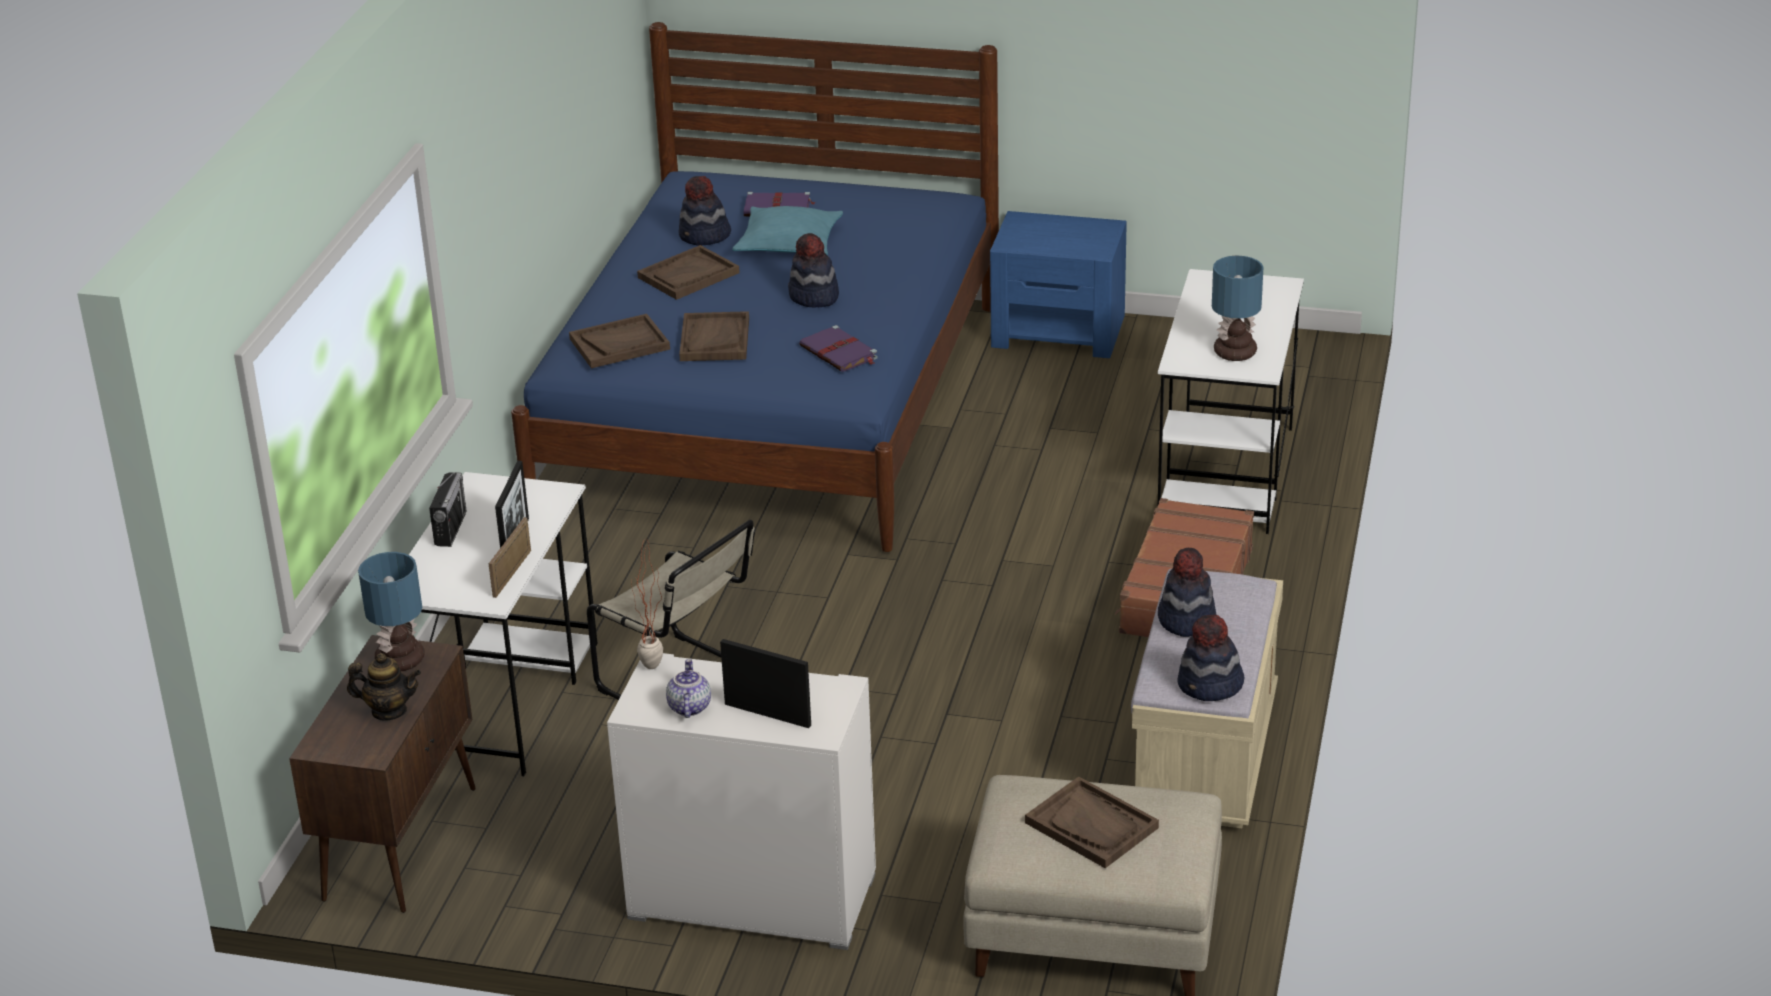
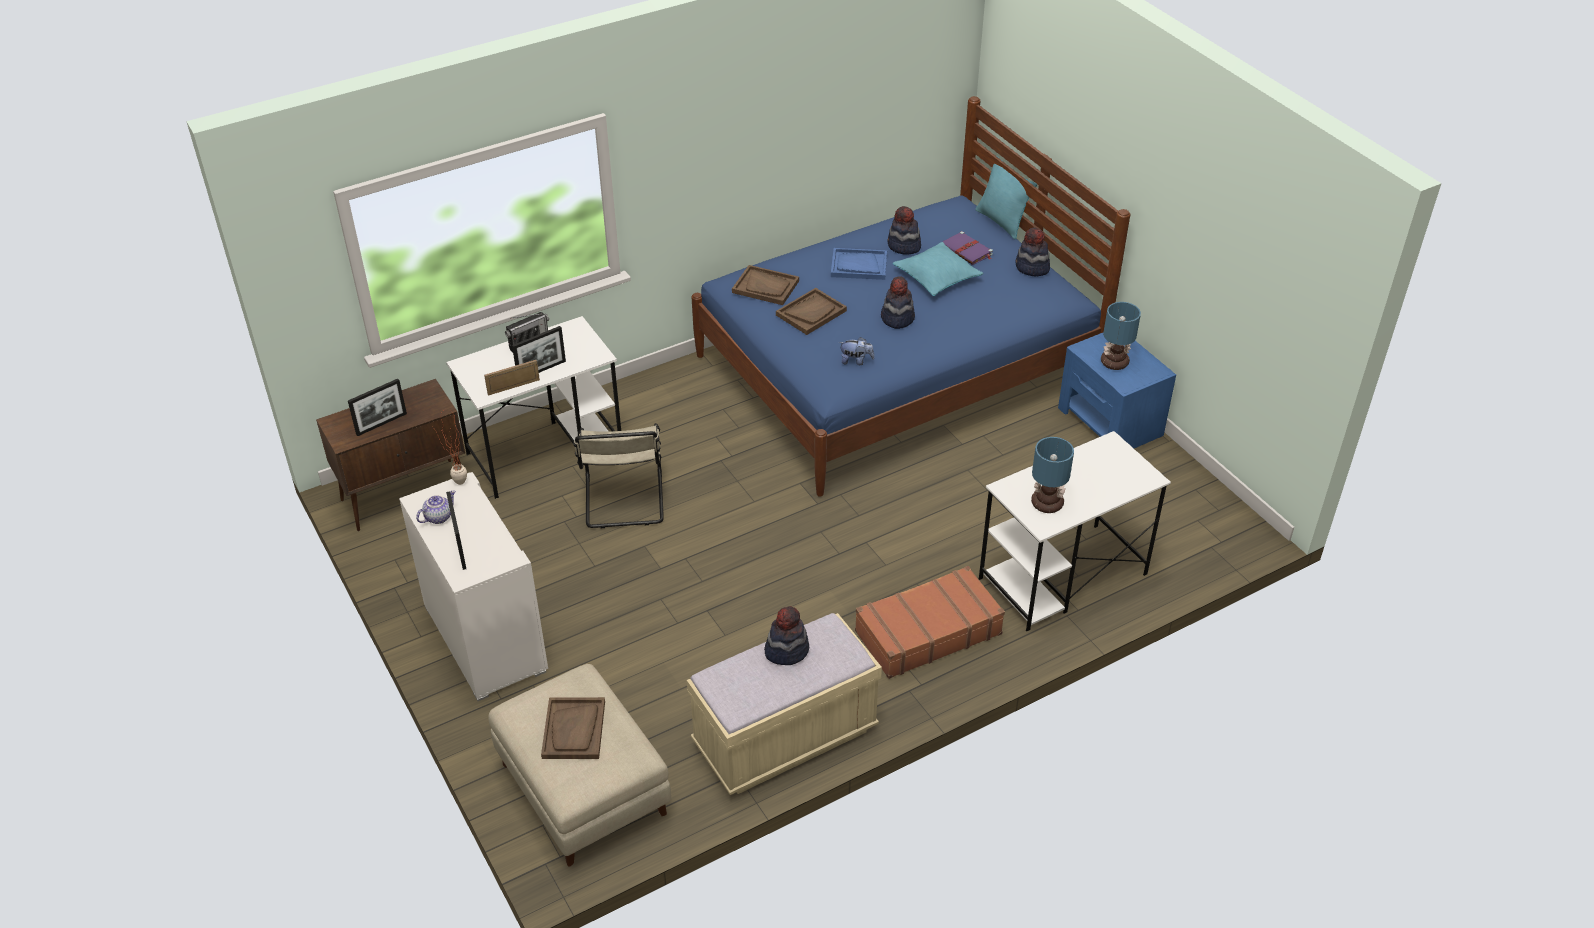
camera: 45 degrees right, 10 degrees up
teapot [347,653,421,721] -> picture frame [348,379,407,436]
table lamp [358,552,424,671] -> table lamp moved to [1101,302,1141,370]
brown tray [637,245,740,300] -> blue tray [831,248,887,280]
purple book [799,325,878,372] -> plush toy [839,337,874,365]
hat [1177,614,1244,701] -> hat moved to [1015,227,1050,276]
none -> turquoise pillow [975,156,1037,239]

